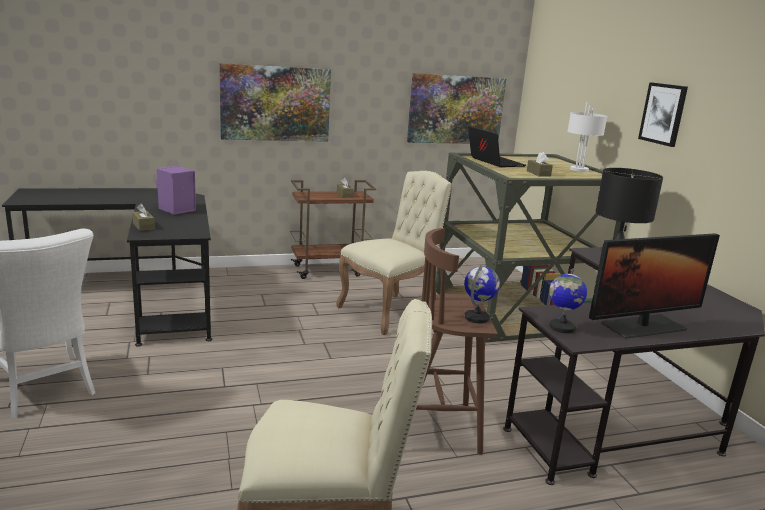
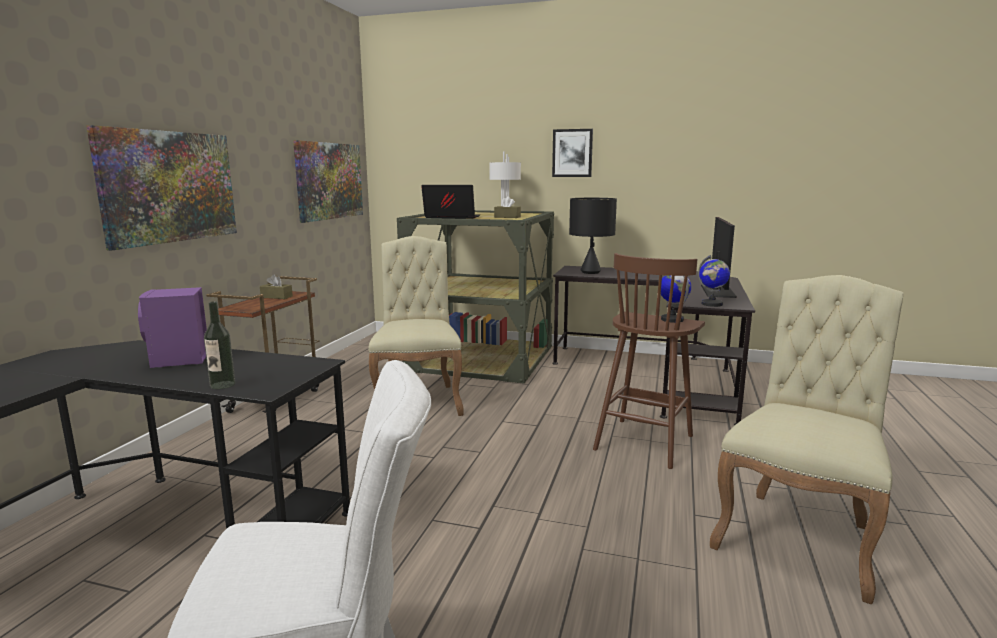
camera: 55 degrees left, 5 degrees down
brown tissue box [132,204,155,231] -> bottle [204,301,235,389]

